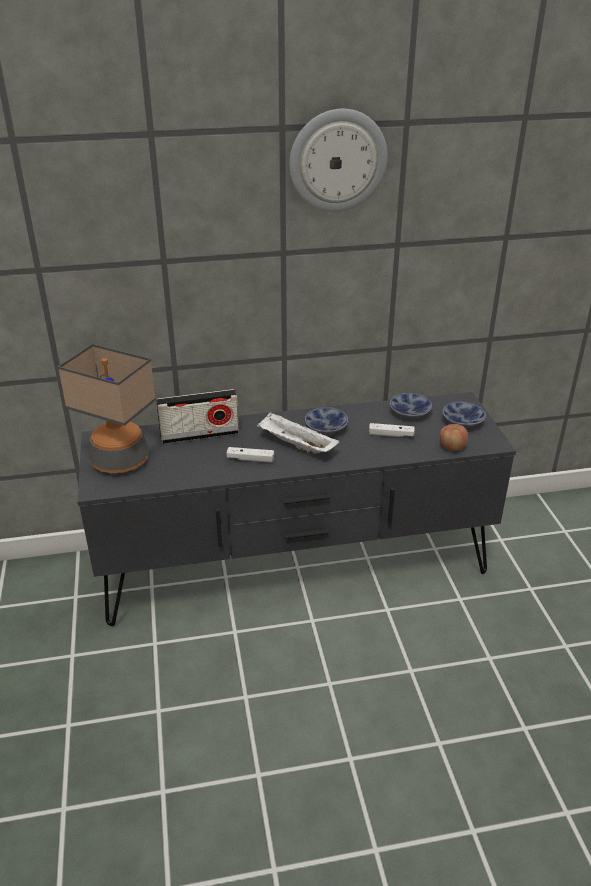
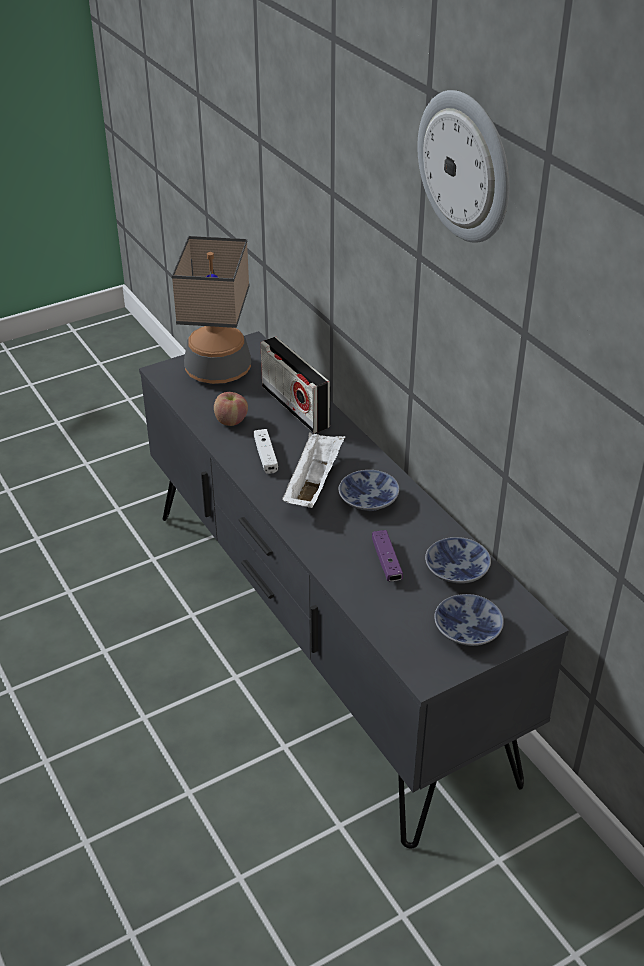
camera: 70 degrees right, 5 degrees up
white game controller [369,423,415,437] -> purple game controller [372,530,403,581]
apple [440,424,468,451] -> apple moved to [214,392,248,426]

